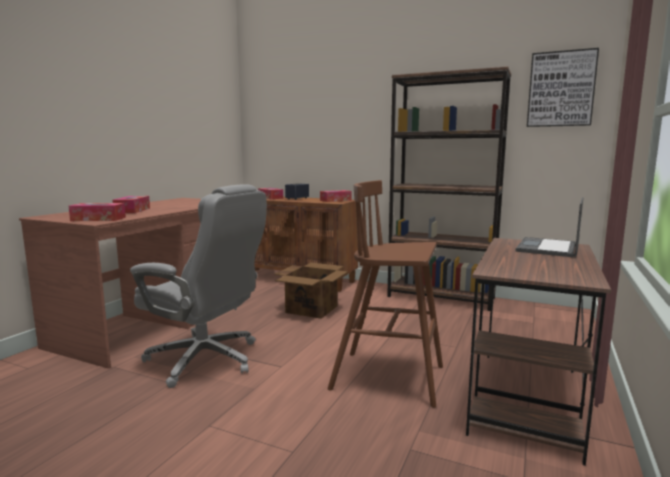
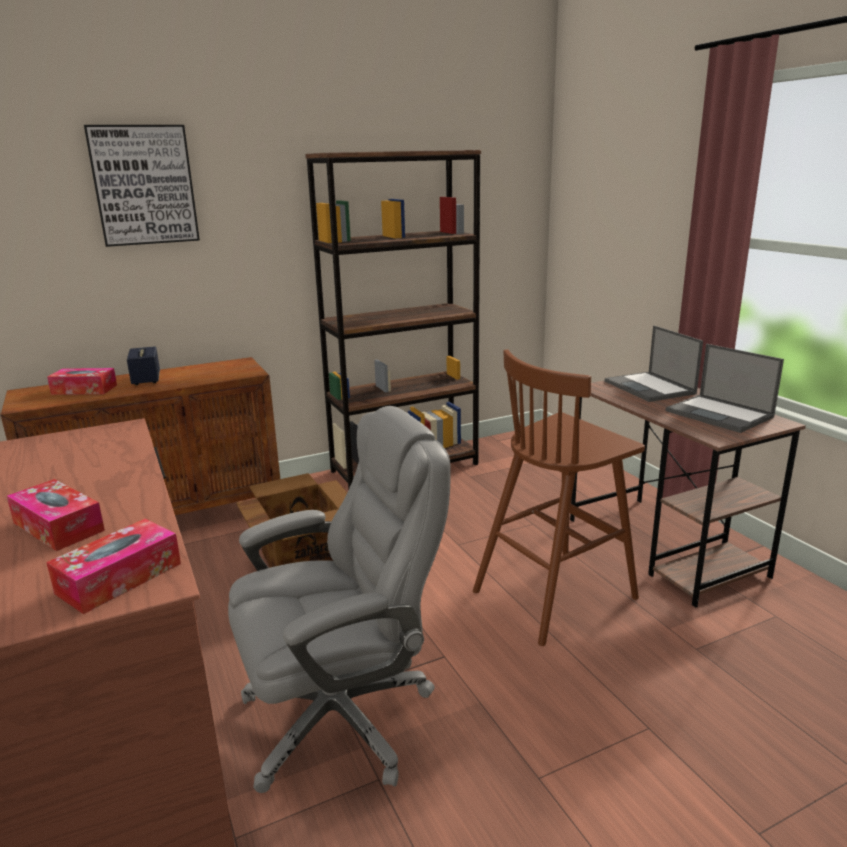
camera: 50 degrees left, 10 degrees up
tissue box [320,190,352,202] -> none
picture [527,48,599,127] -> picture moved to [84,125,200,247]
none -> laptop [665,344,784,433]

